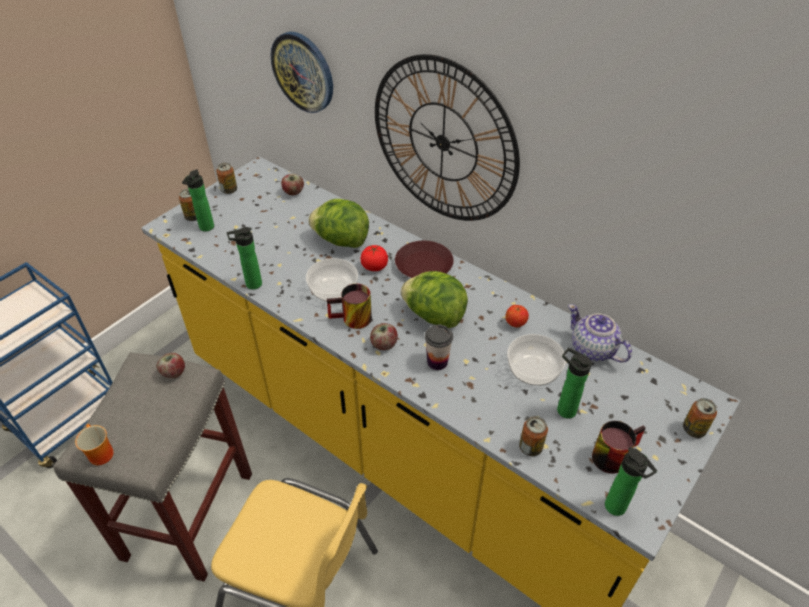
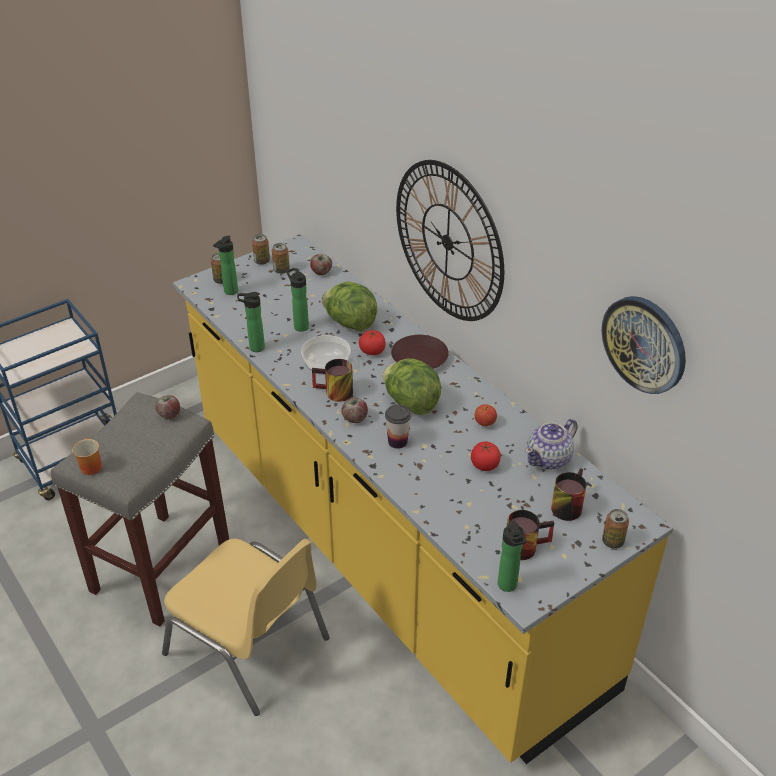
camera: 15 degrees right, 5 degrees down
wall clock [271,32,333,113] -> wall clock moved to [602,296,686,394]
bowl [507,334,566,386] -> tomato [471,442,501,471]
can [519,416,548,456] -> can moved to [272,243,290,274]
bottle [557,348,592,419] -> bottle moved to [286,268,309,332]
teapot [568,304,632,363] -> teapot turned 105 degrees counterclockwise [525,419,577,470]
none -> mug [551,468,587,521]

